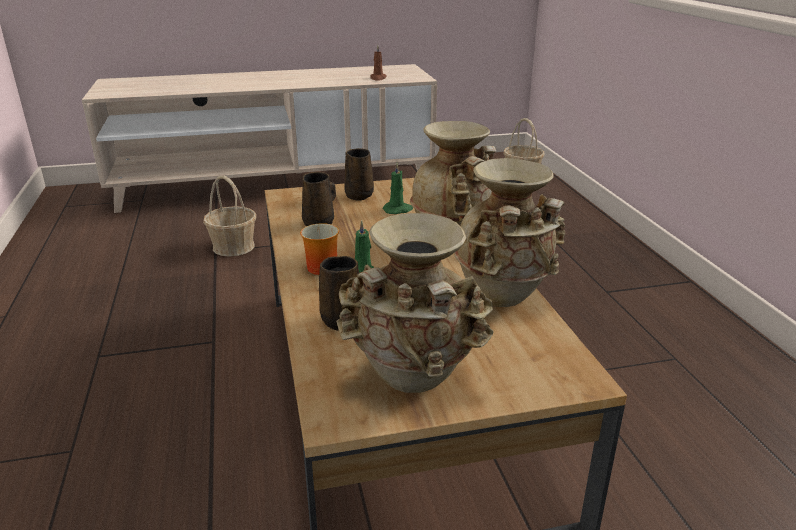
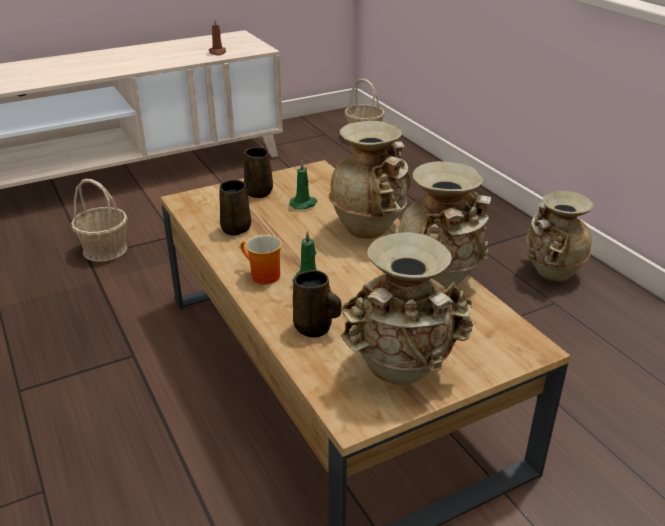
camera: 15 degrees left, 5 degrees up
none -> beige vase [526,191,594,281]

